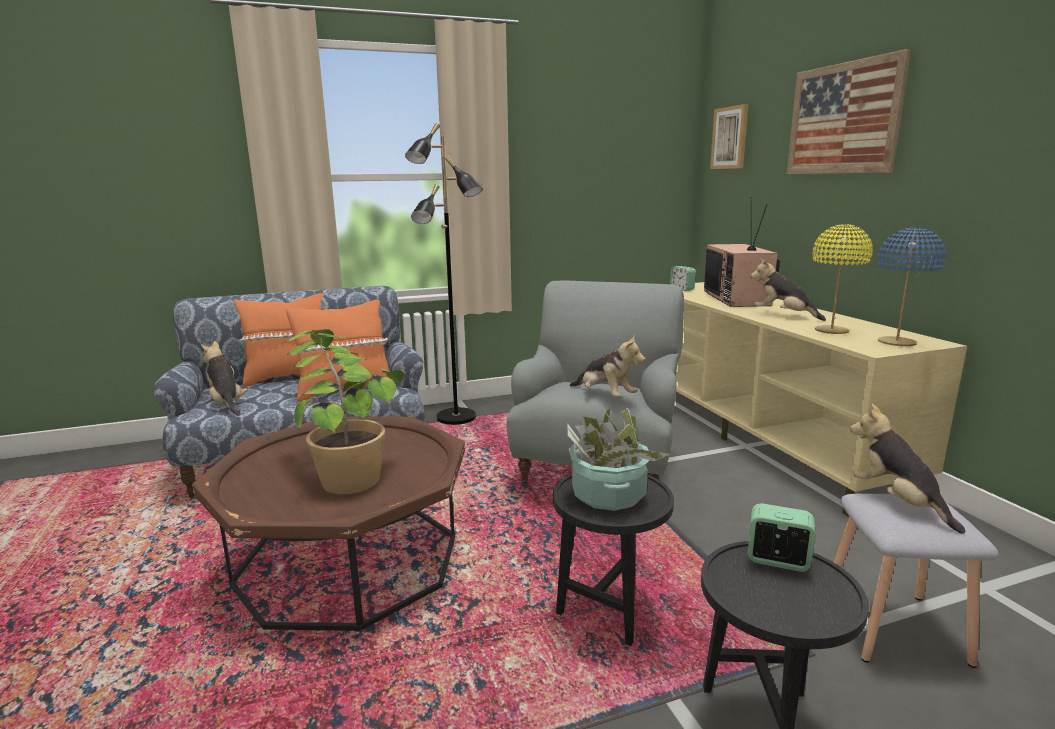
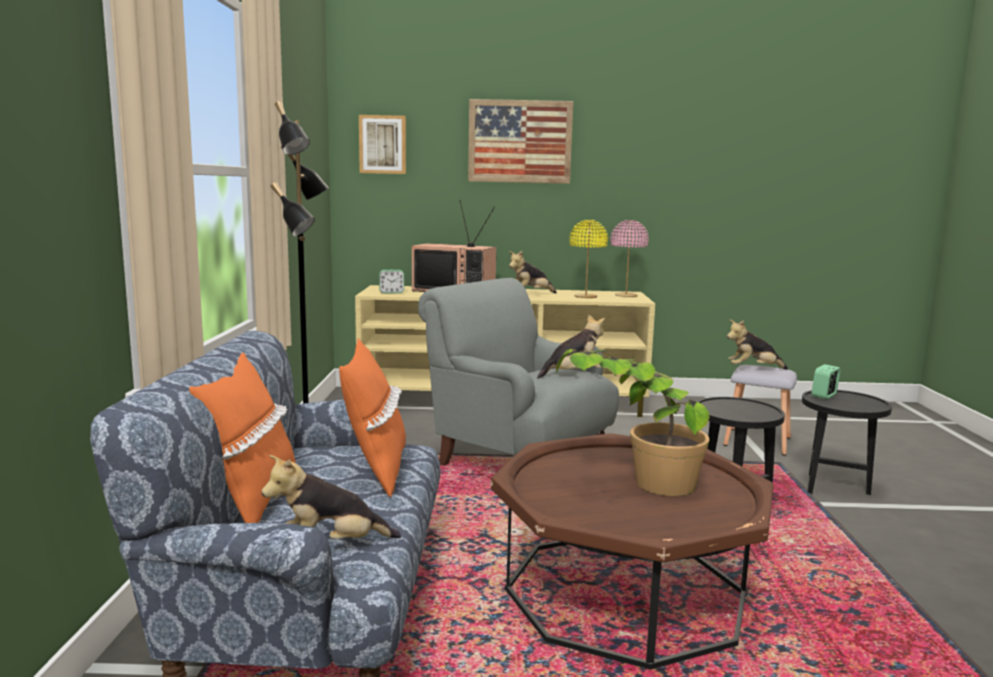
camera: 70 degrees left, 5 degrees down
potted plant [567,406,670,511] -> none
blue table lamp [877,228,946,346] -> pink table lamp [610,220,649,297]

